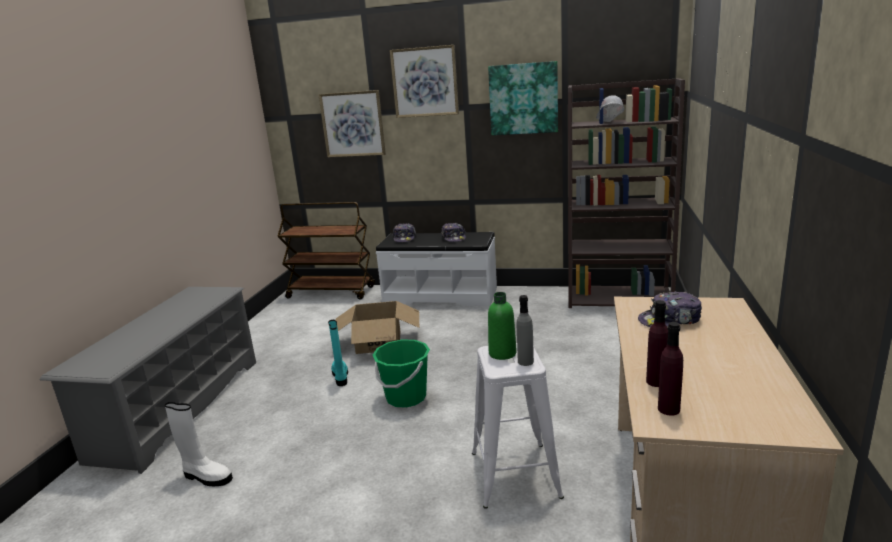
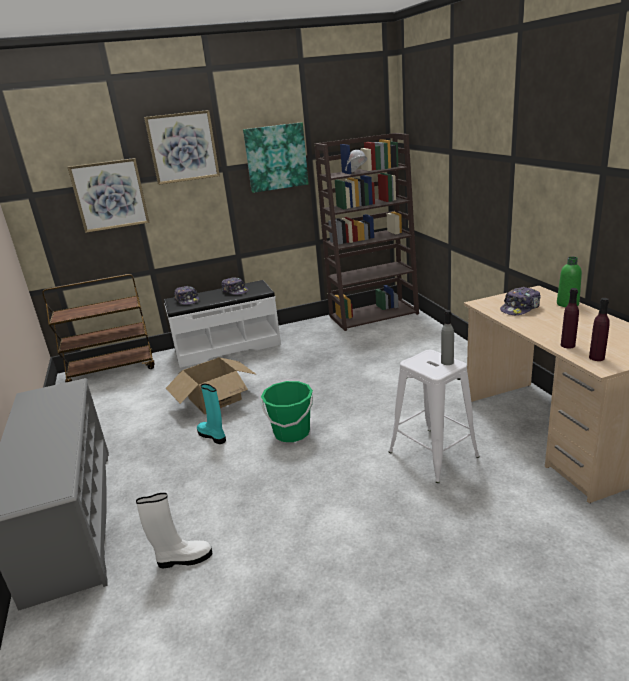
camera: 30 degrees left, 5 degrees up
green bottle [488,292,517,360] -> green bottle moved to [557,257,582,307]

